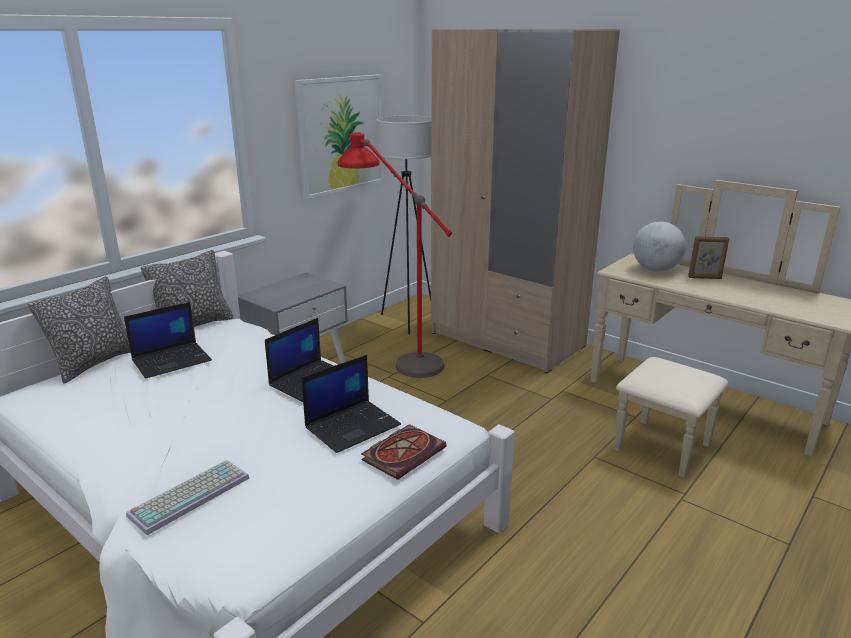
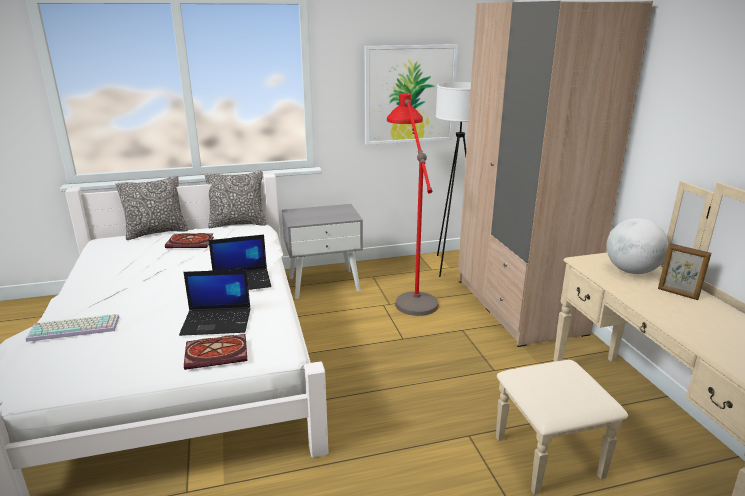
camera: 35 degrees right, 0 degrees up
laptop [124,302,212,379] -> book [165,233,214,248]

